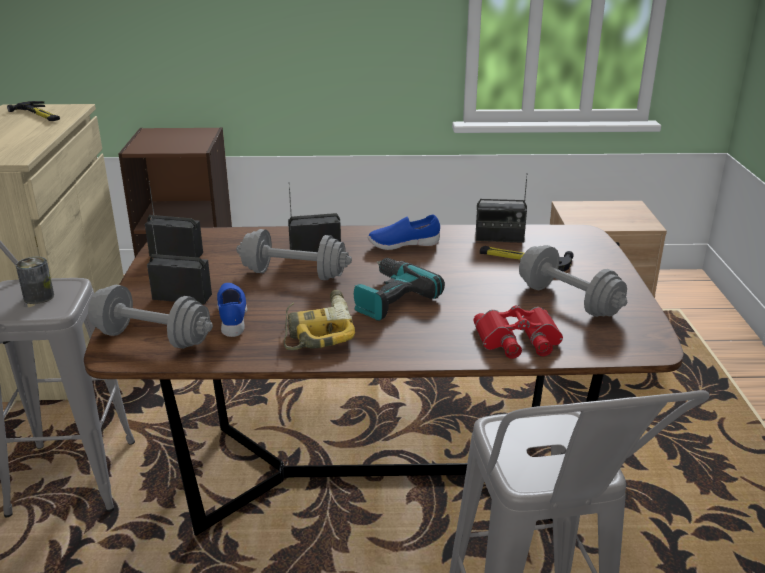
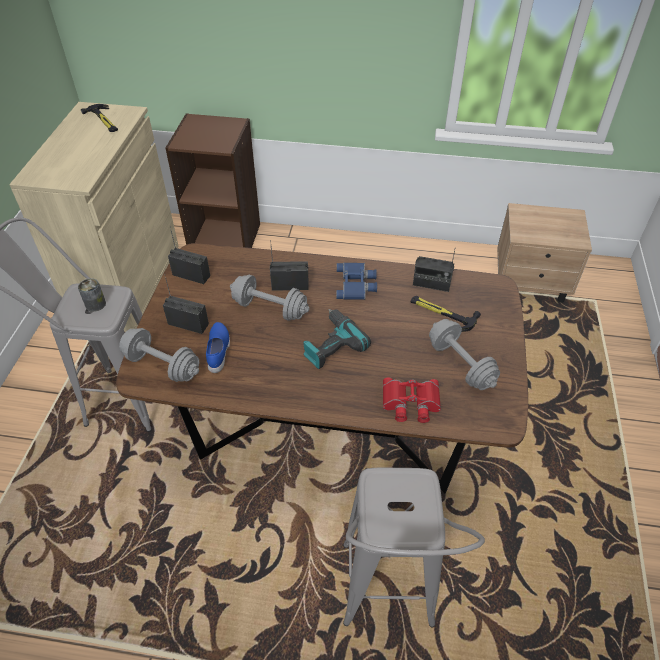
camera: 10 degrees right, 20 degrees up
power drill [284,290,355,350] -> none
blue shoe [367,214,440,250] -> blue binoculars [336,263,377,300]

